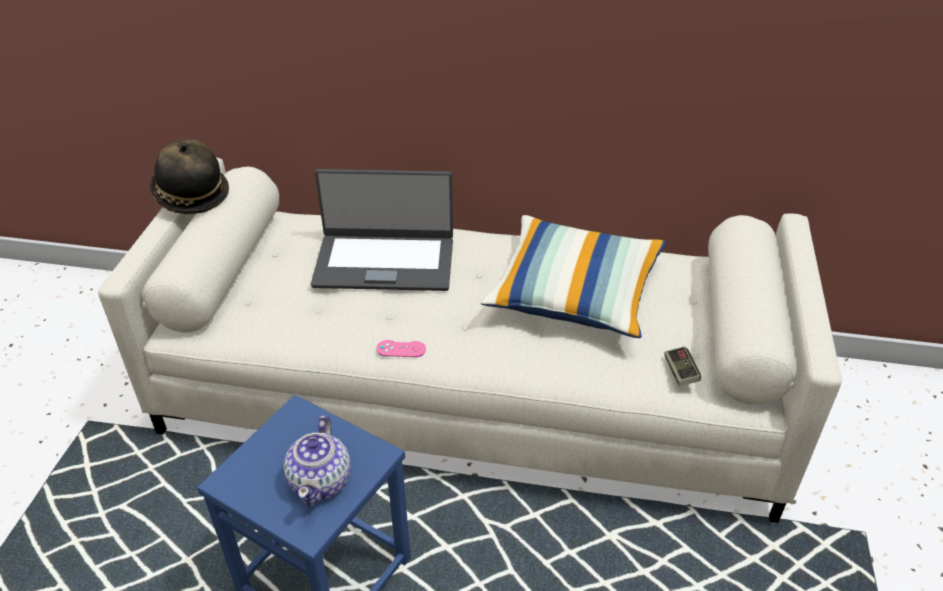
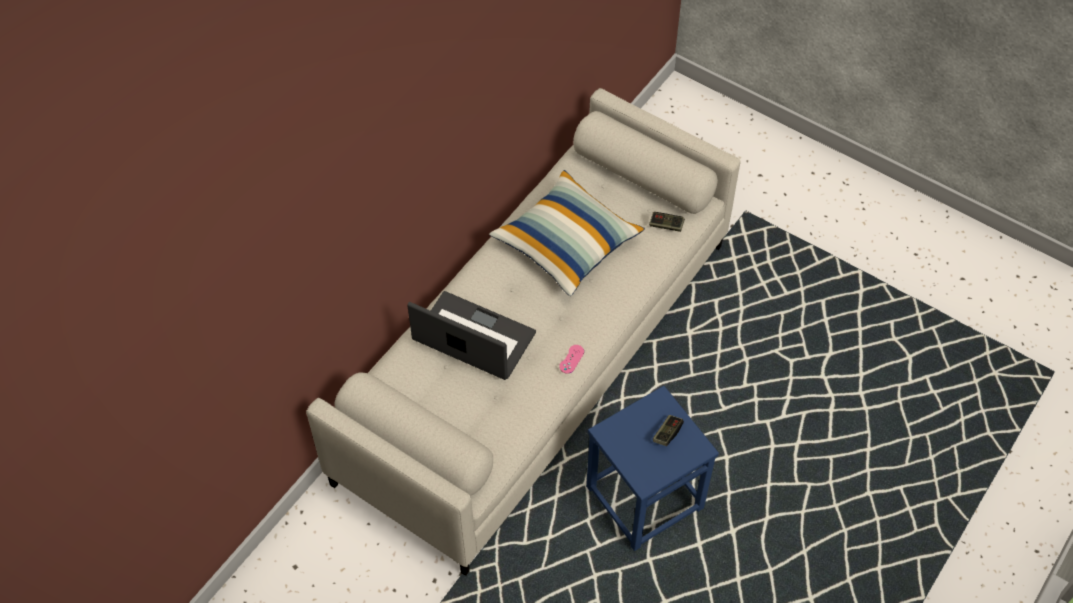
camera: 65 degrees left, 15 degrees up
hat [150,139,229,214] -> none
teapot [284,415,351,506] -> game controller [653,415,684,446]
laptop [311,169,453,291] -> laptop turned 90 degrees counterclockwise [407,291,536,380]

